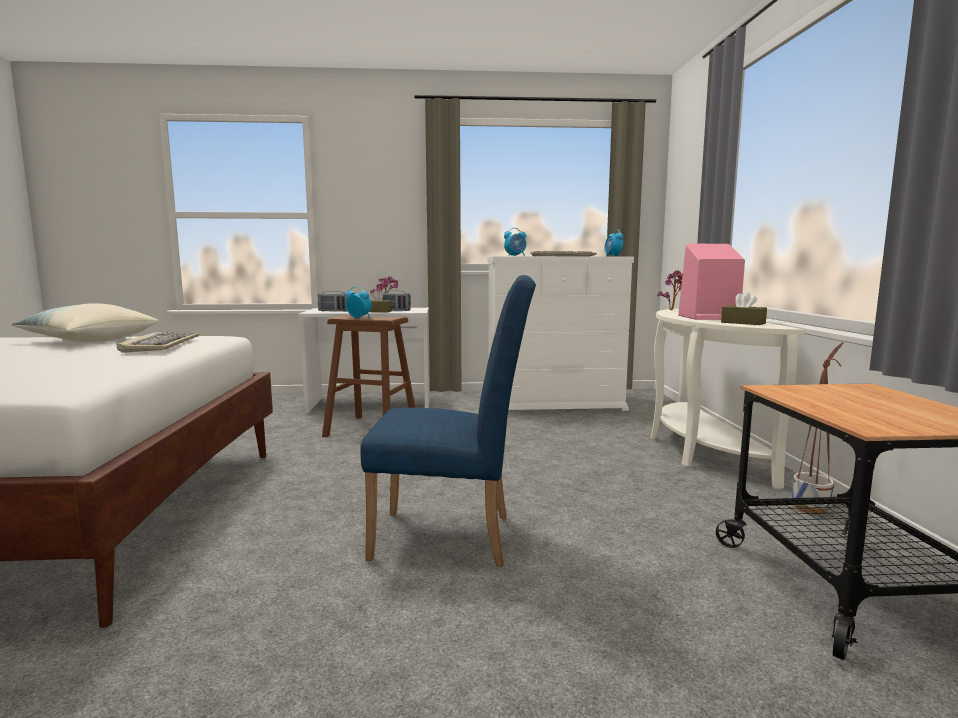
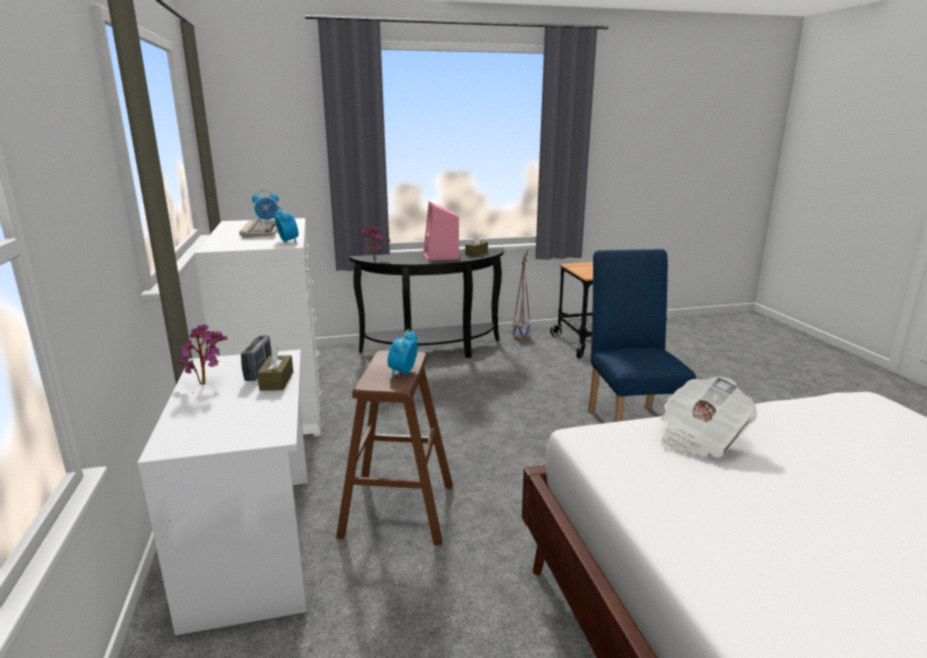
camera: 100 degrees left, 10 degrees up
pillow [12,303,159,342] -> none
keyboard [117,332,199,353] -> newspaper [660,377,757,458]
radio [318,291,347,312] -> none
white console table [651,309,805,490] -> black console table [349,248,504,358]

